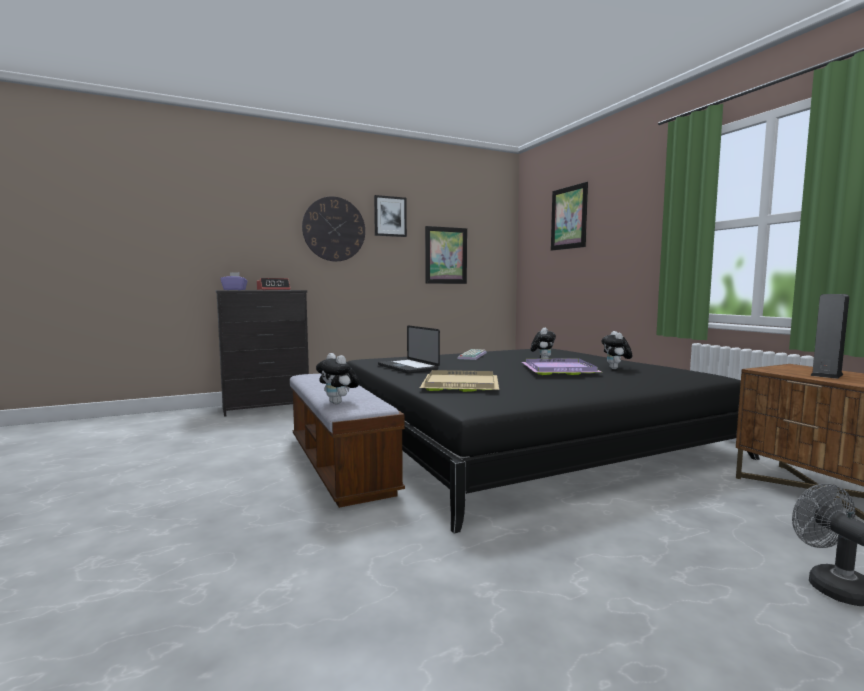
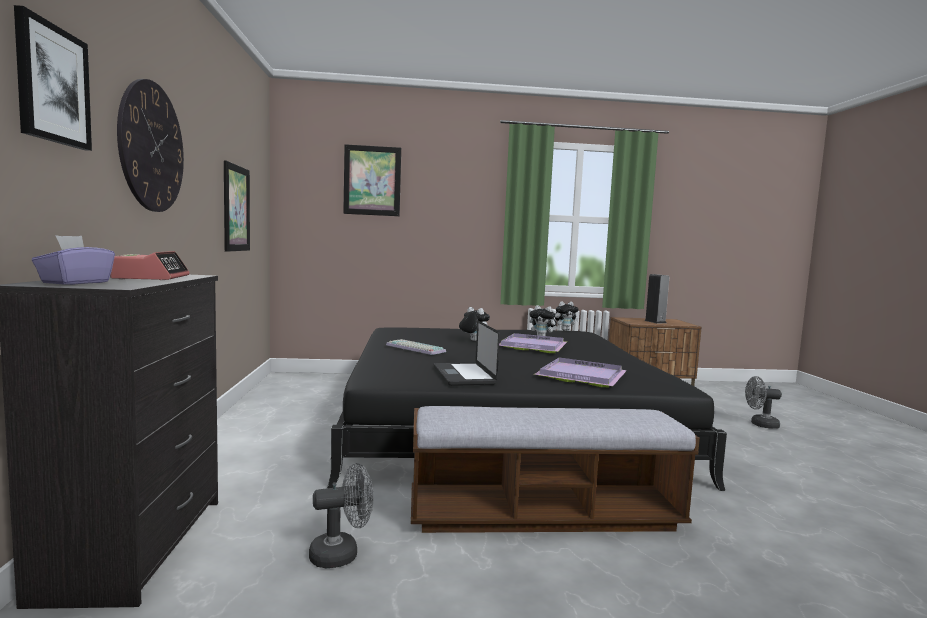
camera: 70 degrees left, 0 degrees up
plush toy [316,353,360,404] -> plush toy moved to [555,301,579,330]
picture [374,195,407,237] -> picture moved to [14,5,92,151]
laptop [378,325,440,373] -> laptop turned 90 degrees clockwise [434,320,500,386]
beige tray [420,370,499,392] -> purple tray [534,357,627,387]
none -> grey fan [309,463,374,568]

